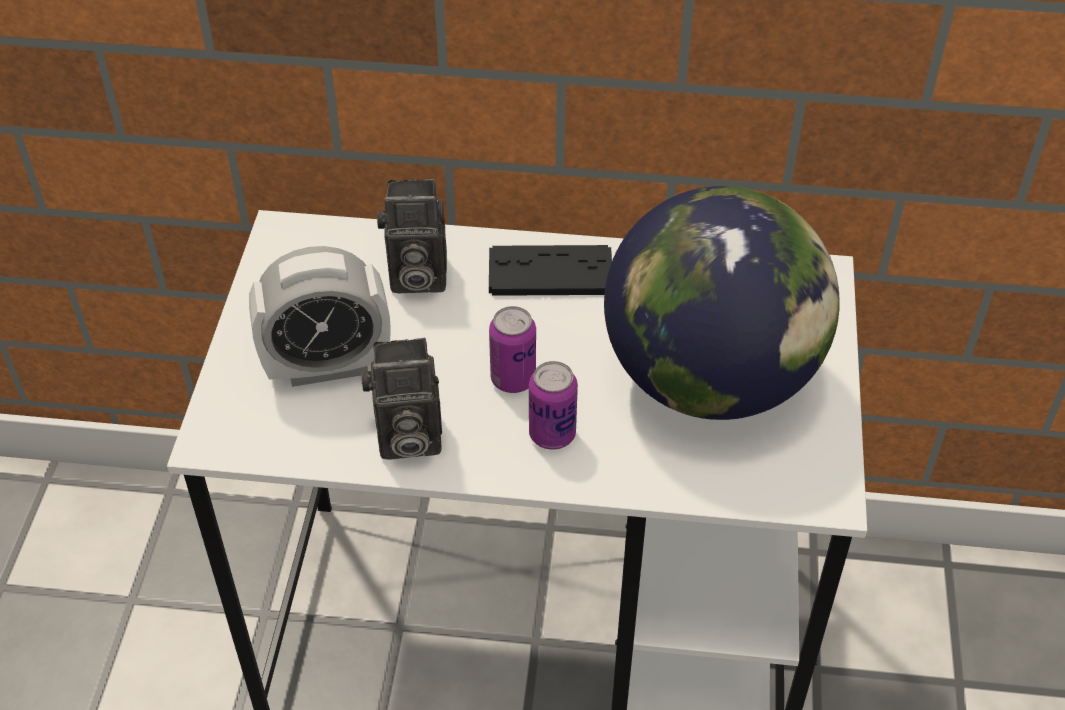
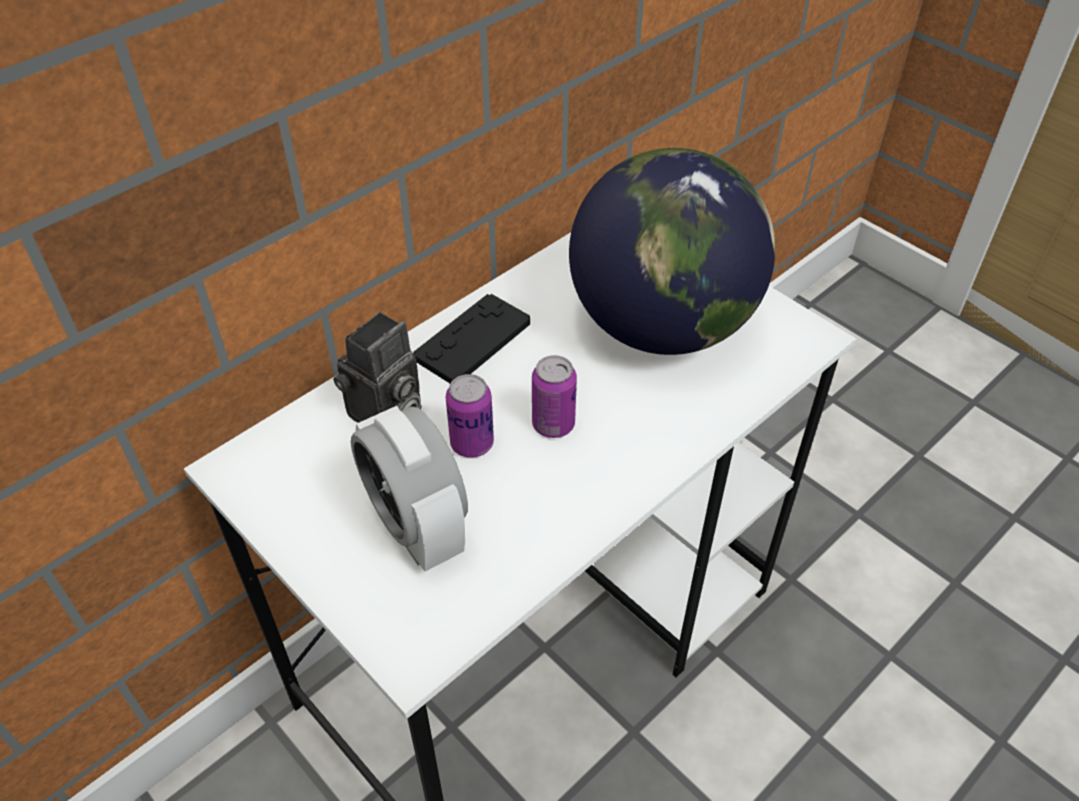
camera: 50 degrees left, 0 degrees up
alarm clock [249,246,391,387] -> alarm clock turned 120 degrees clockwise [351,406,468,572]
camera [361,338,442,460] -> none
can [529,361,578,450] -> can moved to [445,374,494,458]

